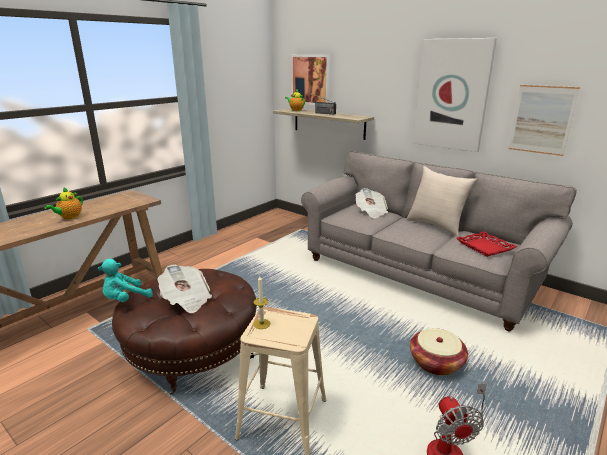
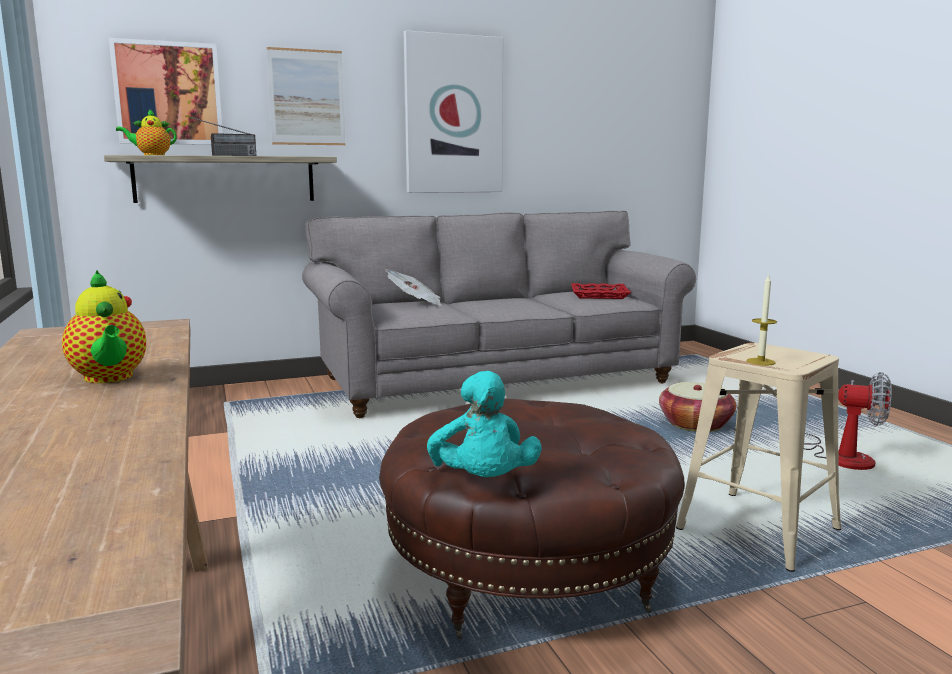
camera: 60 degrees left, 10 degrees down
newspaper [157,264,212,313] -> none
beige pillow [407,166,477,237] -> none
picture [508,85,580,156] -> picture moved to [267,47,345,145]

